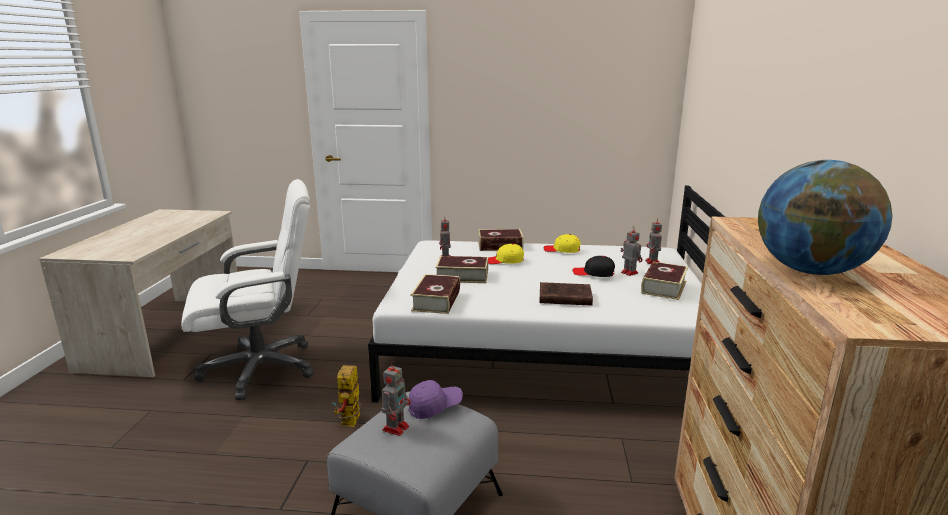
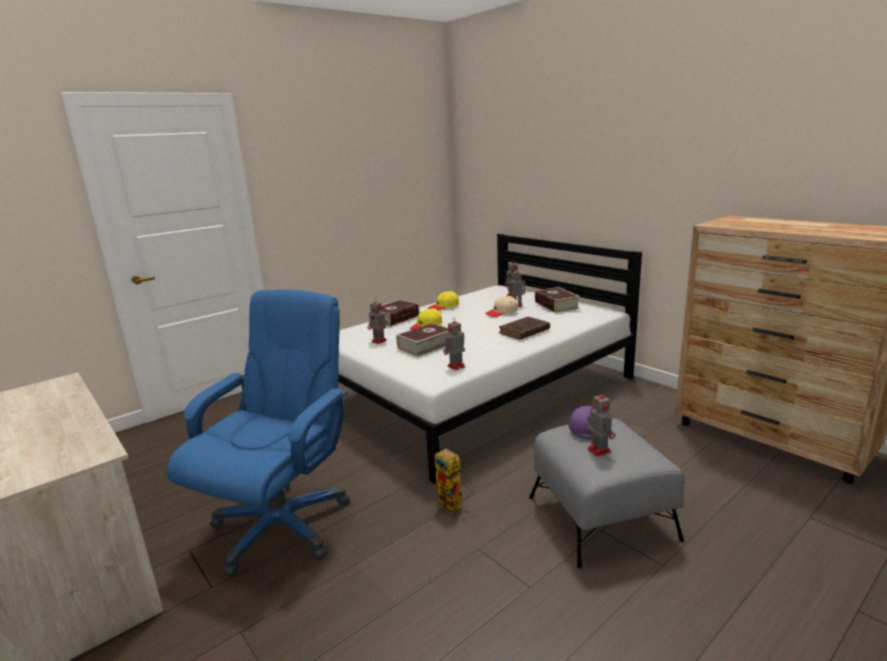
camera: 45 degrees left, 0 degrees up
white office chair [181,179,314,400] -> blue office chair [167,289,350,577]
book [410,274,460,314] -> toy robot [444,317,465,370]
black cap [573,256,615,277] -> beige cap [485,296,518,317]
globe [758,160,892,275] -> none

